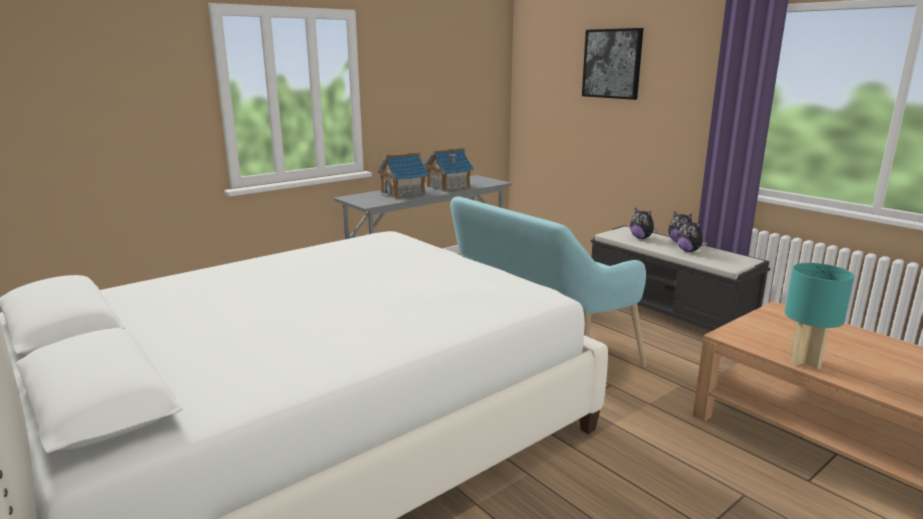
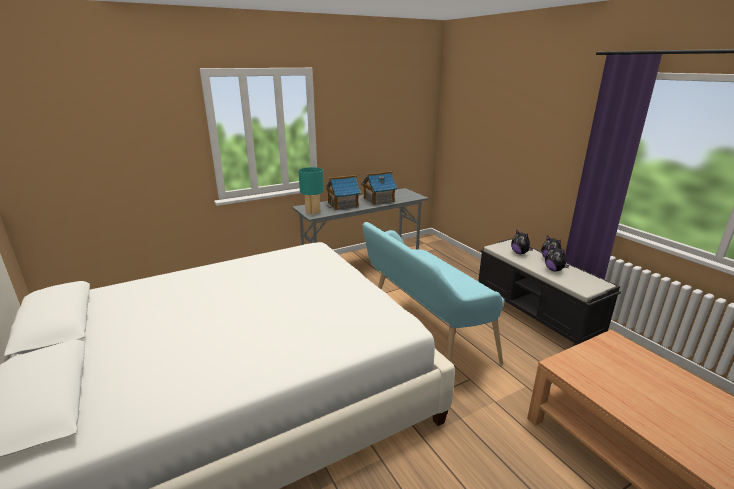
camera: 10 degrees right, 5 degrees up
picture [582,28,643,100] -> none
turquoise table lamp [785,263,854,369] -> turquoise table lamp moved to [299,167,324,215]

